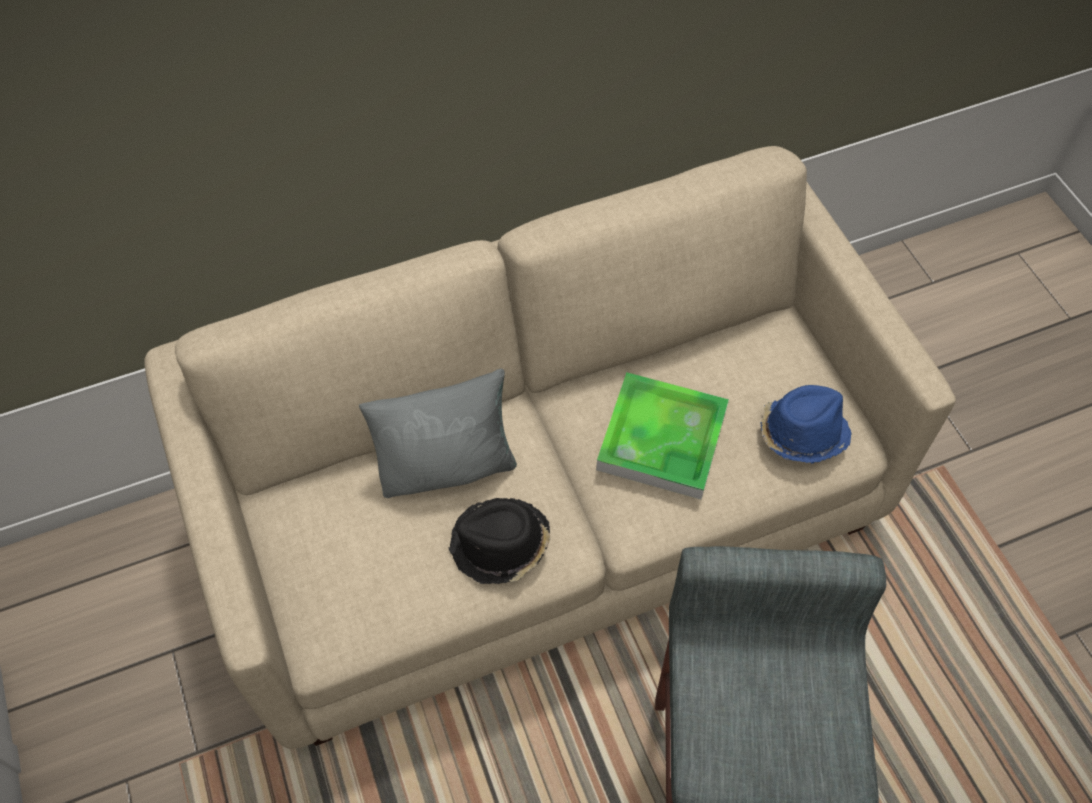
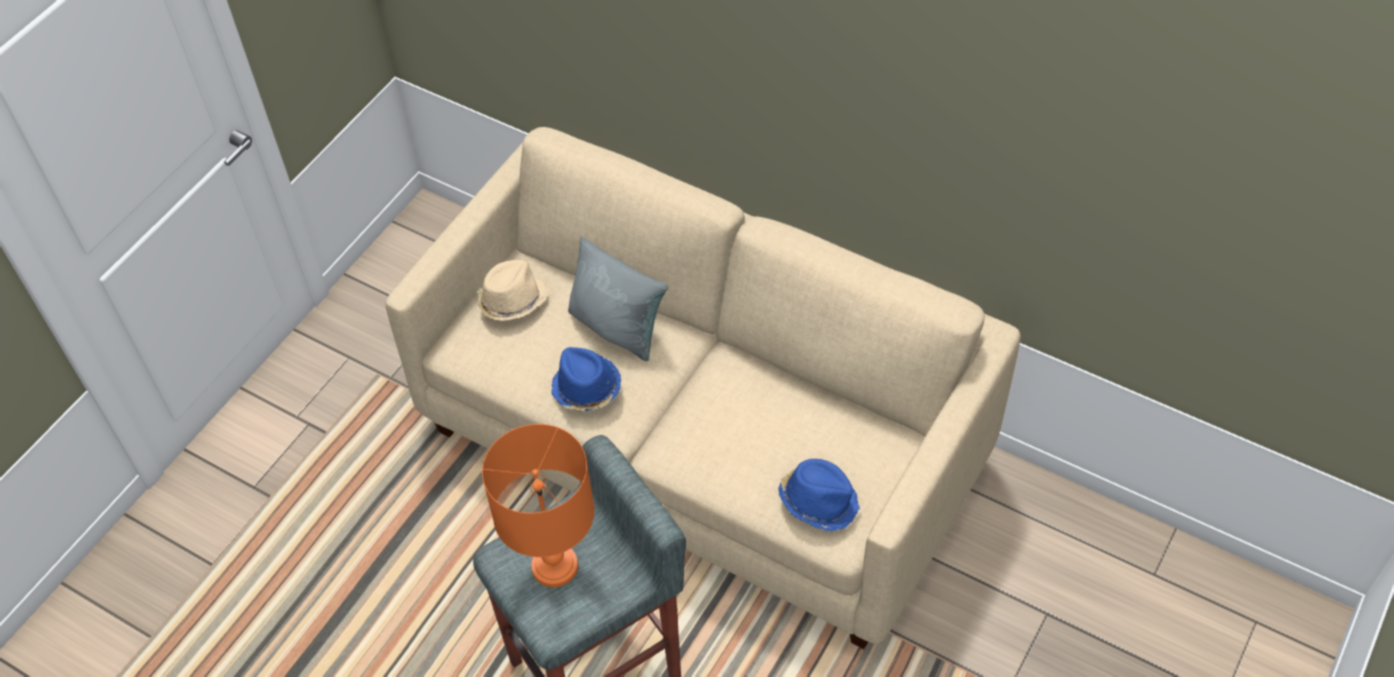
camera: 55 degrees right, 5 degrees down
black hat [449,498,551,584] -> blue hat [552,347,621,411]
tray [596,372,729,499] -> none
none -> beige hat [477,260,548,321]
none -> orange table lamp [482,424,595,587]

